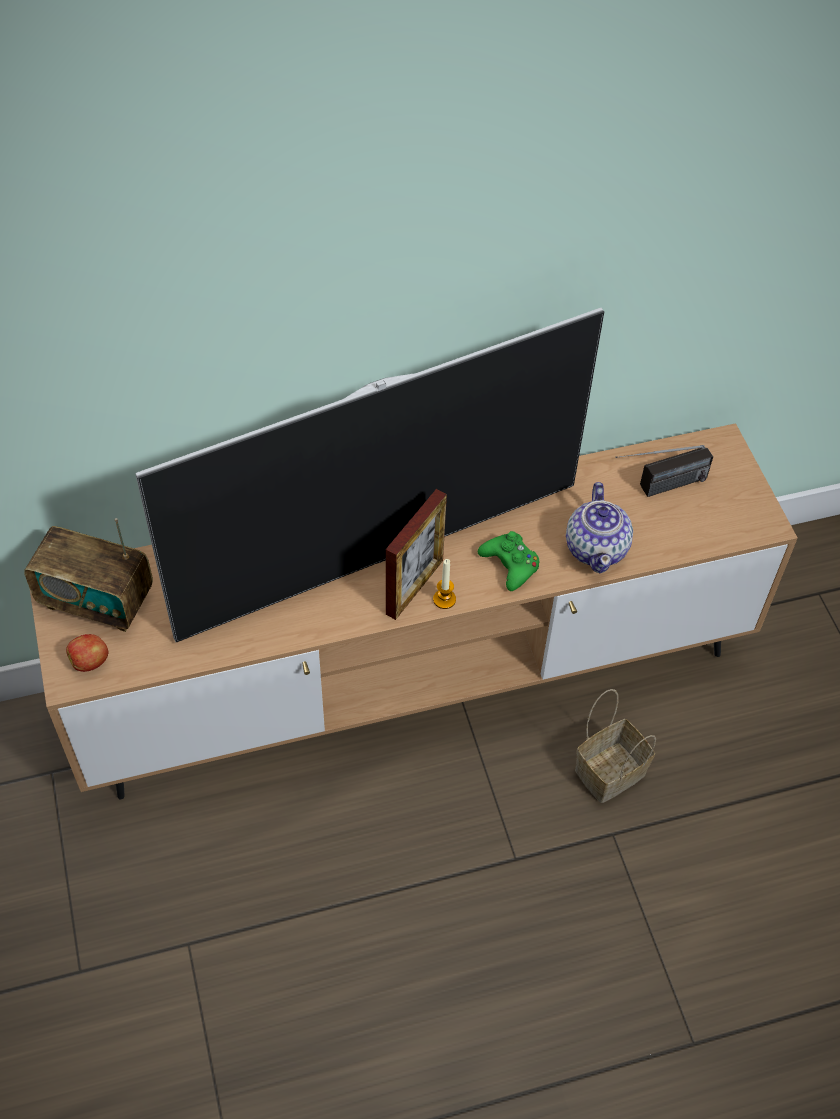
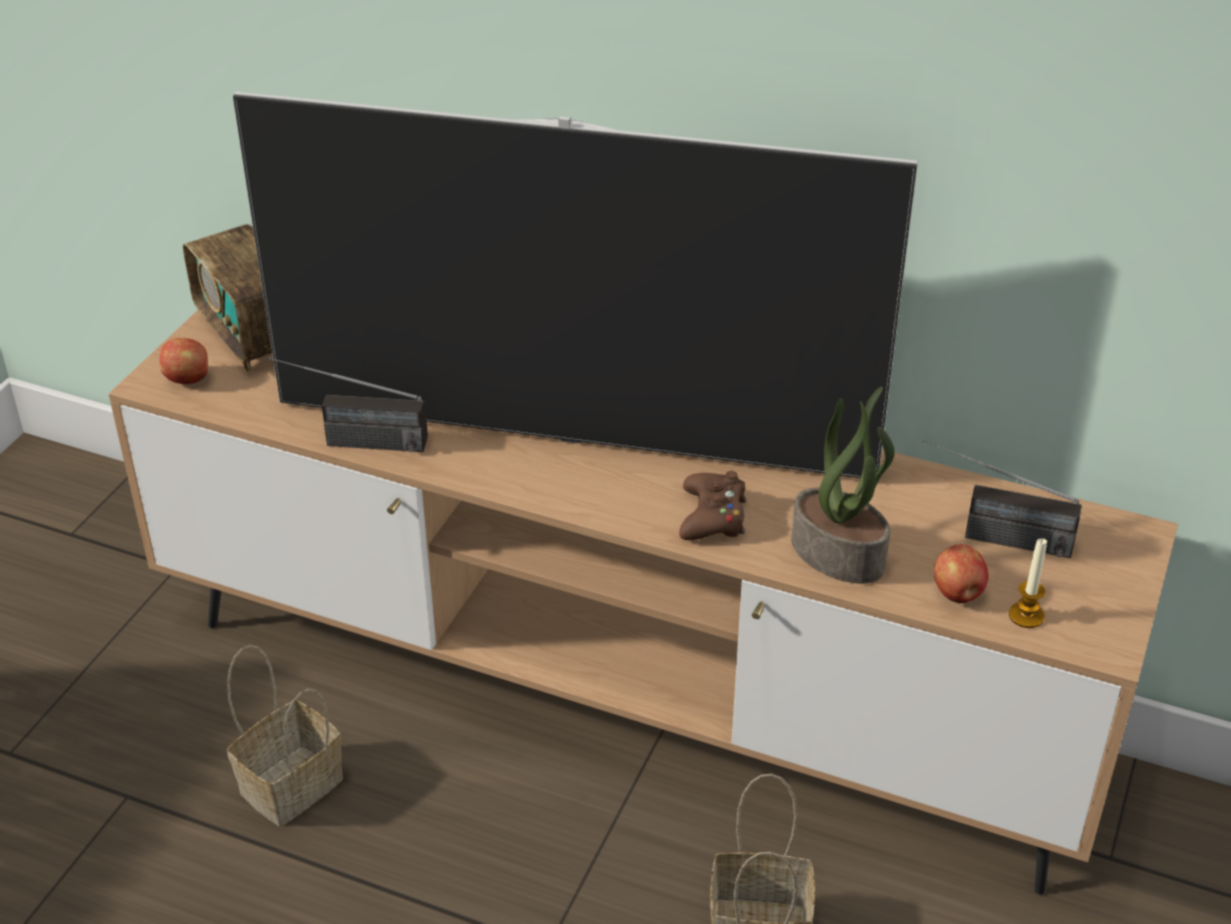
camera: 40 degrees right, 15 degrees down
picture frame [386,489,447,620] -> none
candle [433,559,456,609] -> candle moved to [1009,538,1047,628]
green game controller [478,531,540,591] -> brown game controller [679,471,746,540]
teapot [566,482,633,574] -> potted plant [791,387,895,584]
none -> basket [227,645,343,826]
none -> radio [269,357,428,452]
none -> apple [934,544,988,603]

